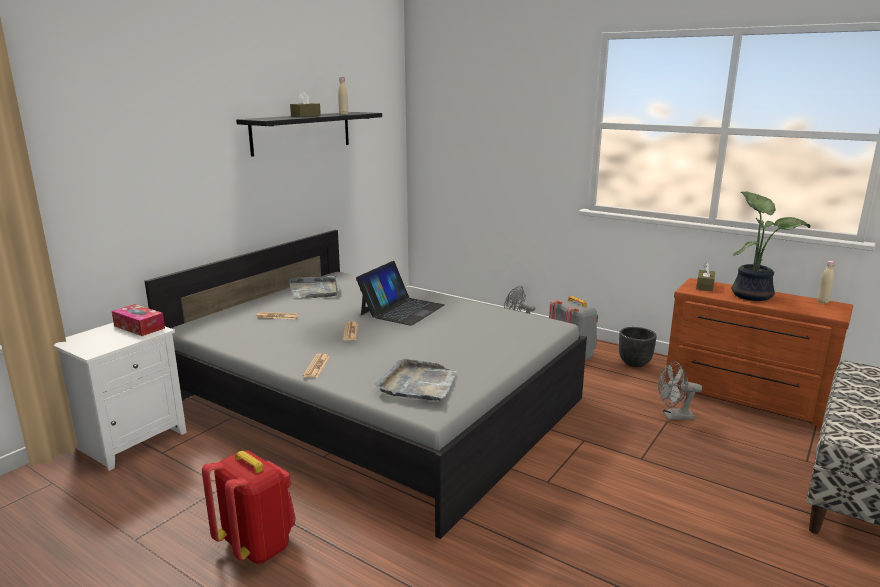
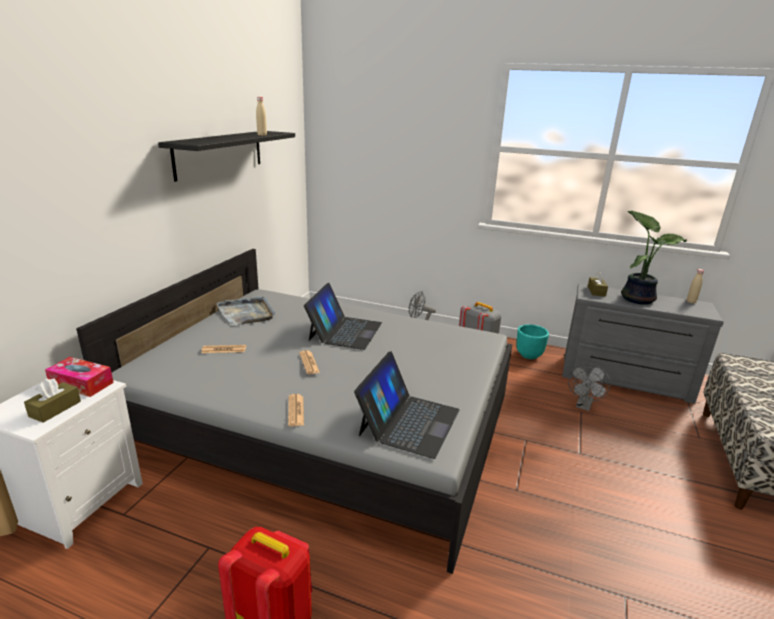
camera: 15 degrees left, 5 degrees up
brown tissue box [290,92,321,117] -> brown tissue box moved to [24,378,81,423]
grey tray [375,359,457,401] -> laptop [354,351,459,459]
black planter [619,327,656,367] -> turquoise planter [516,324,549,359]
grey fan [658,361,702,420] -> grey fan turned 45 degrees counterclockwise [568,363,610,411]
brown dresser [664,278,853,427] -> grey dresser [562,283,724,404]

